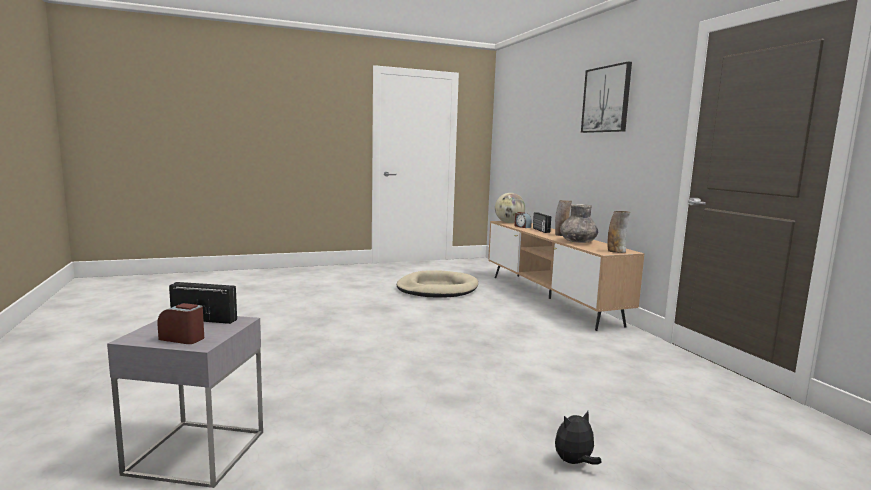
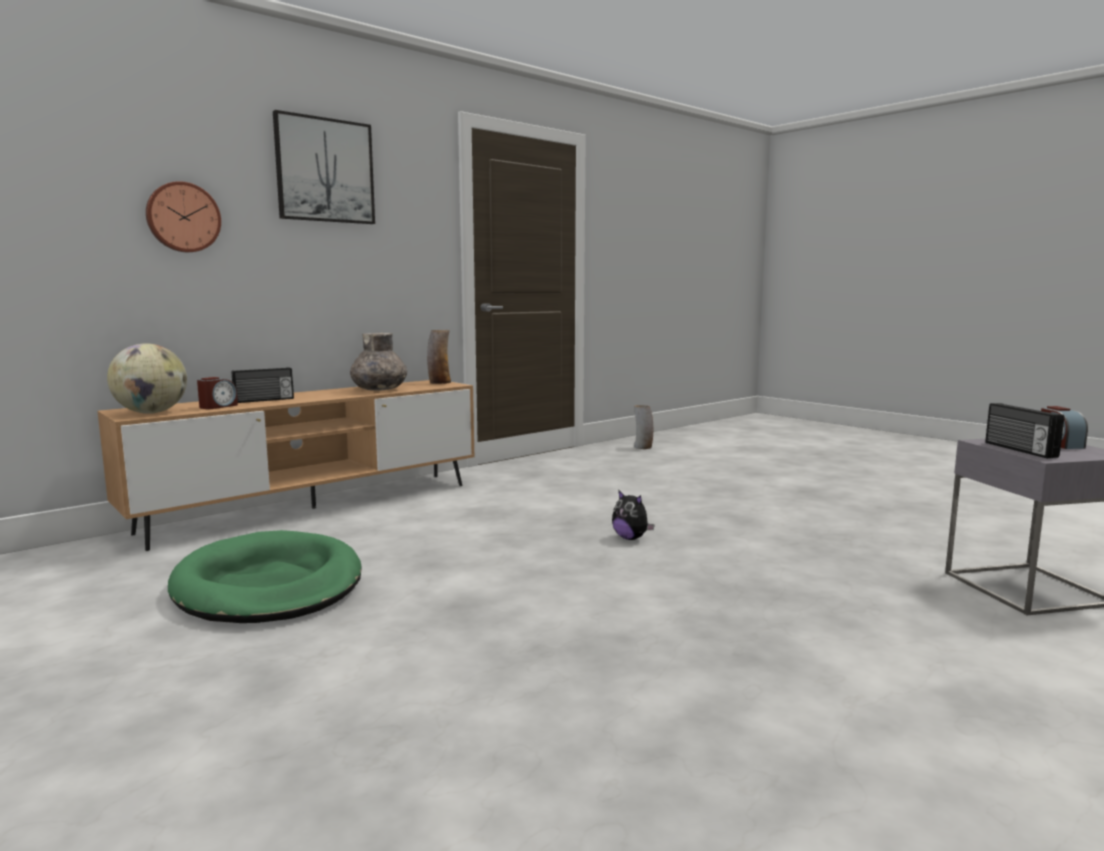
camera: 110 degrees left, 0 degrees up
beige dog bed [397,270,478,298] -> green dog bed [168,530,362,623]
vase [555,200,572,236] -> vase moved to [634,405,654,449]
plush toy [555,411,602,465] -> plush toy moved to [612,490,655,540]
none -> wall clock [146,181,221,252]

